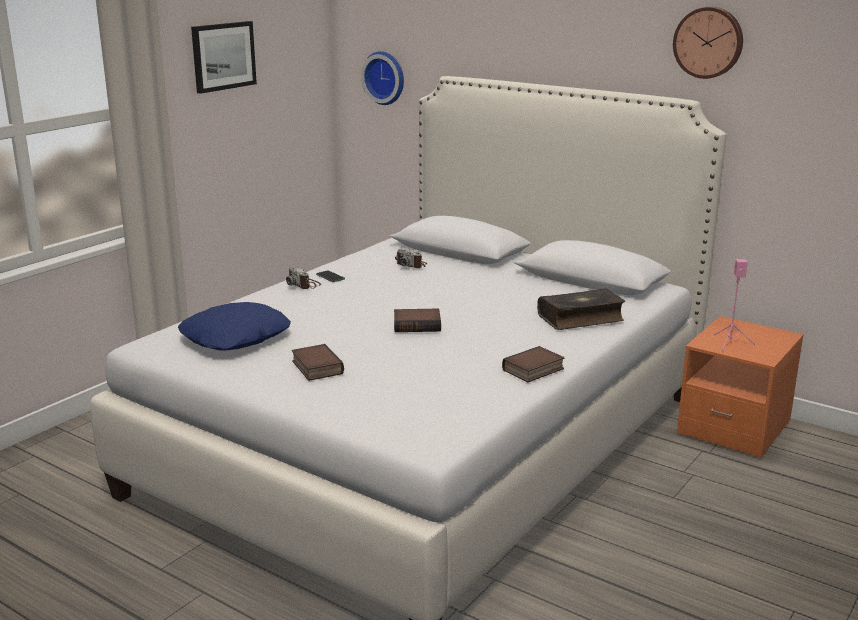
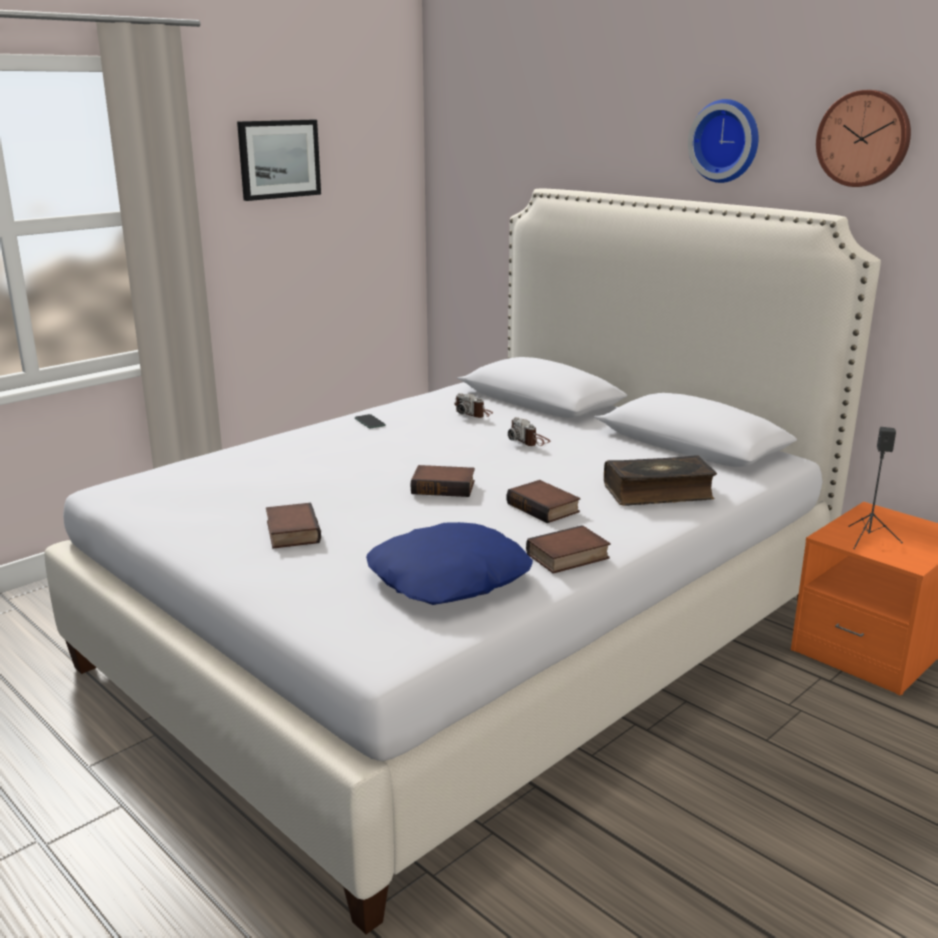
camera: 10 degrees right, 0 degrees up
blue pillow [178,302,291,351] -> blue pillow moved to [366,522,533,605]
camera [286,267,321,289] -> camera moved to [508,417,550,446]
wall clock [361,51,404,105] -> wall clock moved to [688,99,758,183]
pink speaker [714,259,755,352] -> black speaker [848,427,903,549]
none -> book [506,480,580,523]

